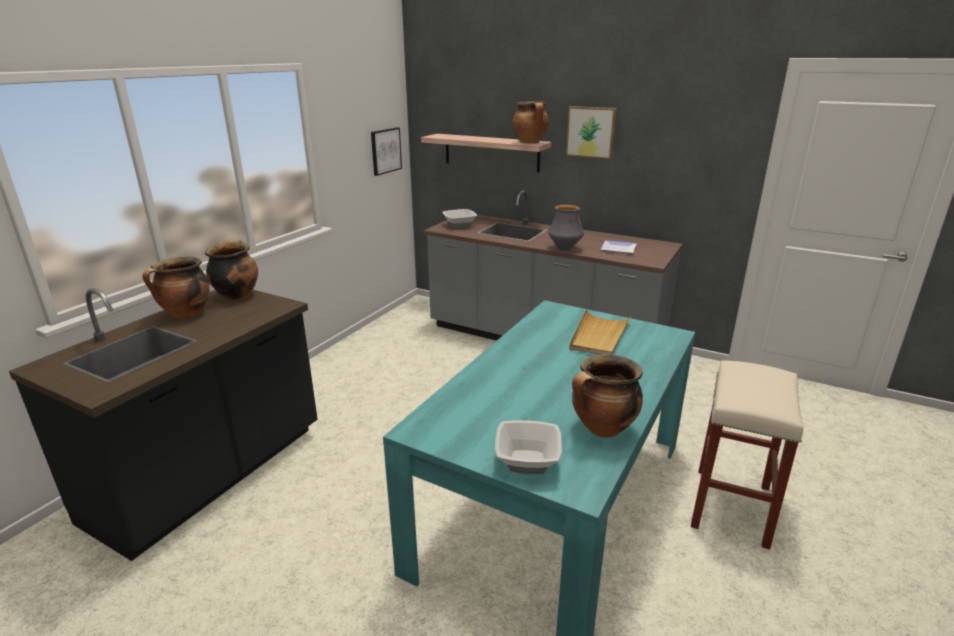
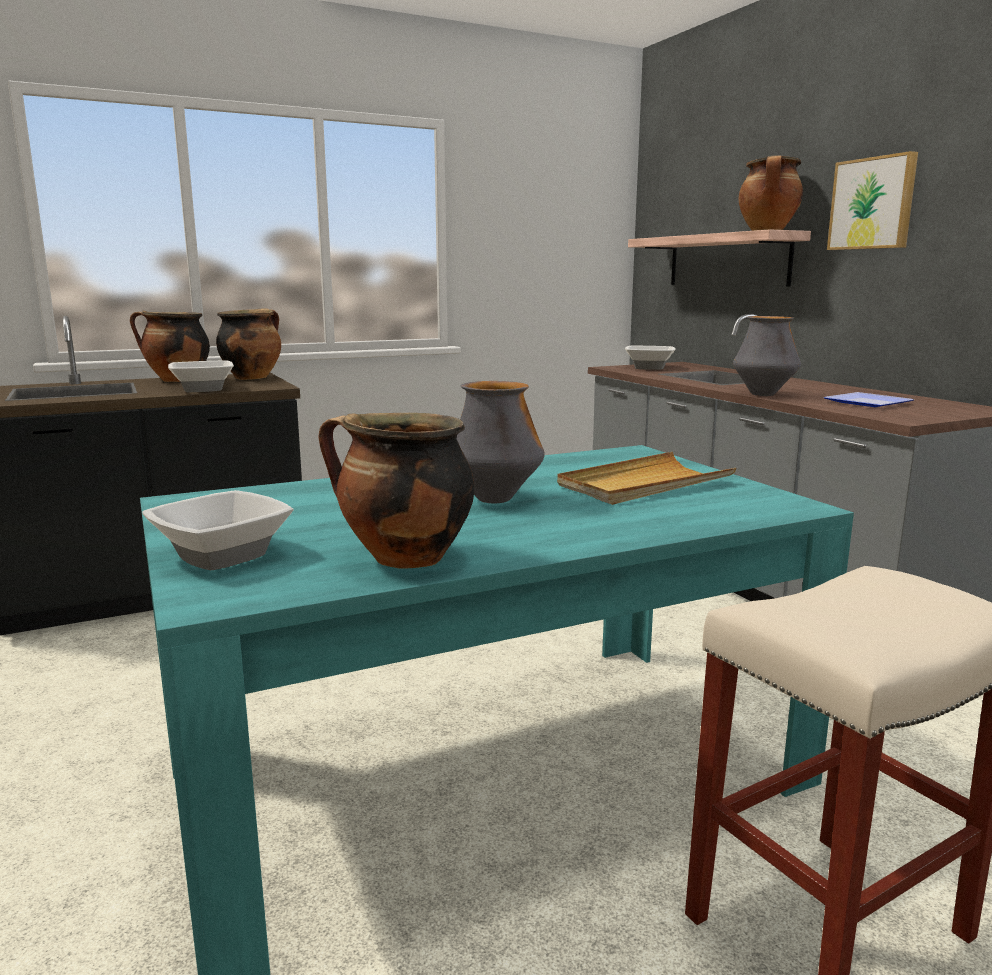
camera: 35 degrees right, 10 degrees down
picture [371,127,402,176] -> none
none -> bowl [168,361,234,392]
none -> vase [457,381,545,503]

